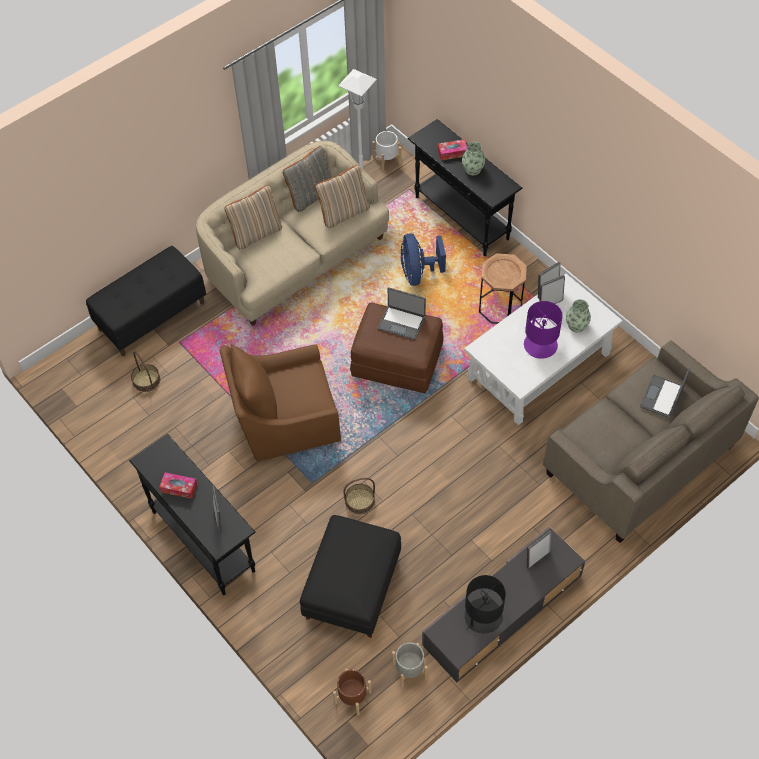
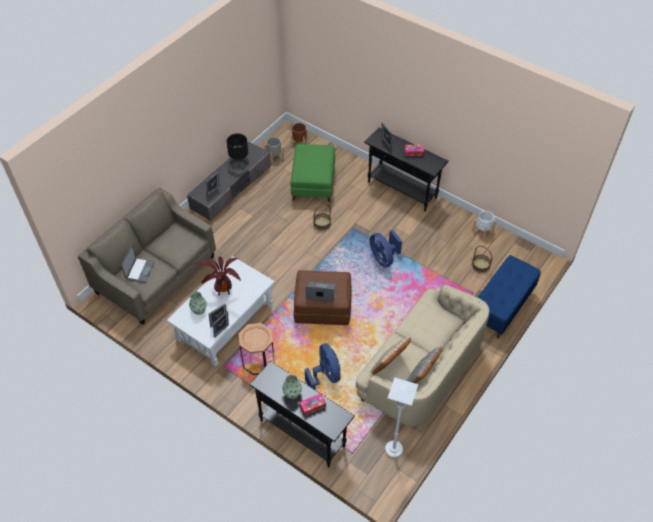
camera: 165 degrees right, 5 degrees down
black bench [86,246,206,356] -> blue bench [477,255,541,338]
brown armchair [219,343,341,461] -> blue fan [370,229,402,267]
beige pillow [224,186,282,249] -> none
black ottoman [300,515,401,638] -> green ottoman [290,144,335,202]
white planter [372,131,401,171] -> white planter moved to [472,211,496,239]
purple table lamp [524,301,563,359] -> potted plant [195,256,241,295]

